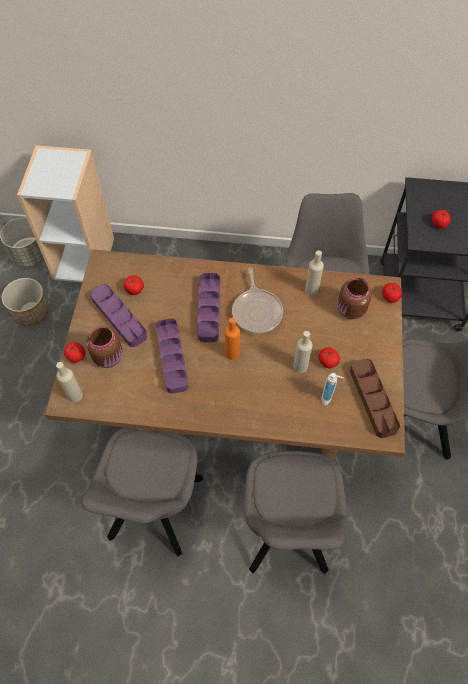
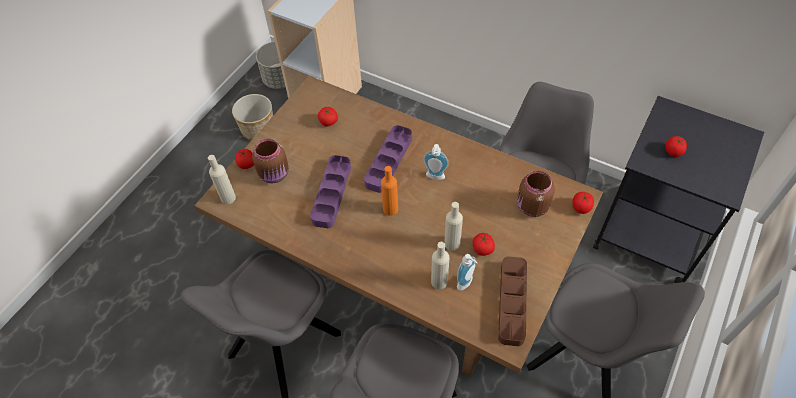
camera: 25 degrees right, 5 degrees down
purple tray [90,284,147,347] -> none
frying pan [232,267,283,334] -> soap dispenser [423,144,449,180]
beige bottle [305,250,324,296] -> beige bottle moved to [431,242,450,289]

